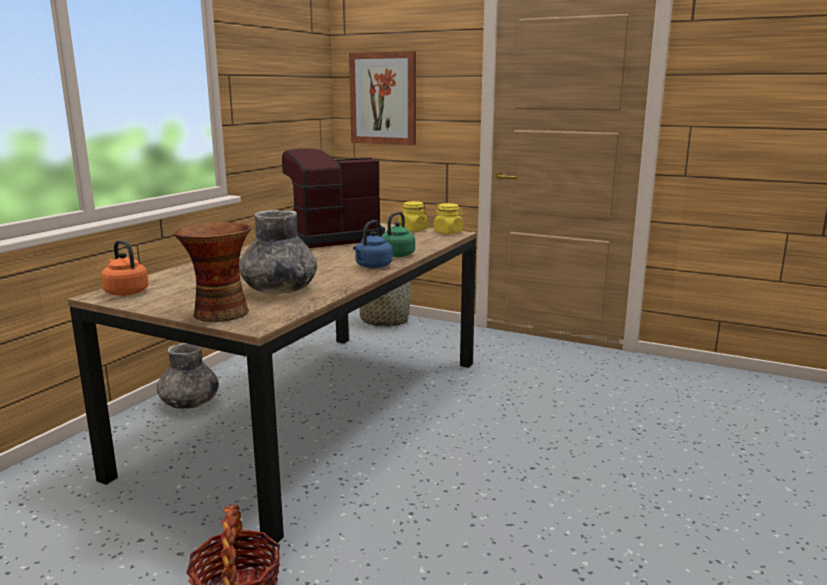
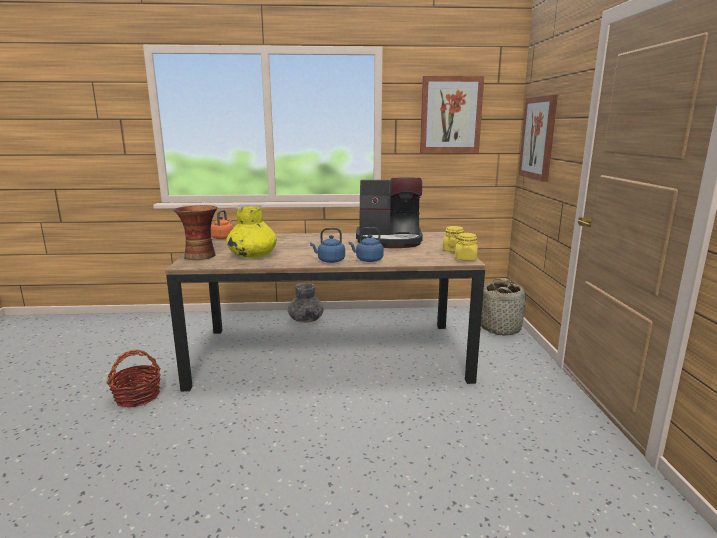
camera: 60 degrees right, 0 degrees up
grey vase [239,210,317,294] -> yellow vase [226,206,277,258]
coffee machine [282,148,385,248] -> coffee machine turned 150 degrees clockwise [356,177,423,248]
green kettle [381,212,415,257] -> blue kettle [349,227,384,262]
none -> picture [420,76,484,153]

